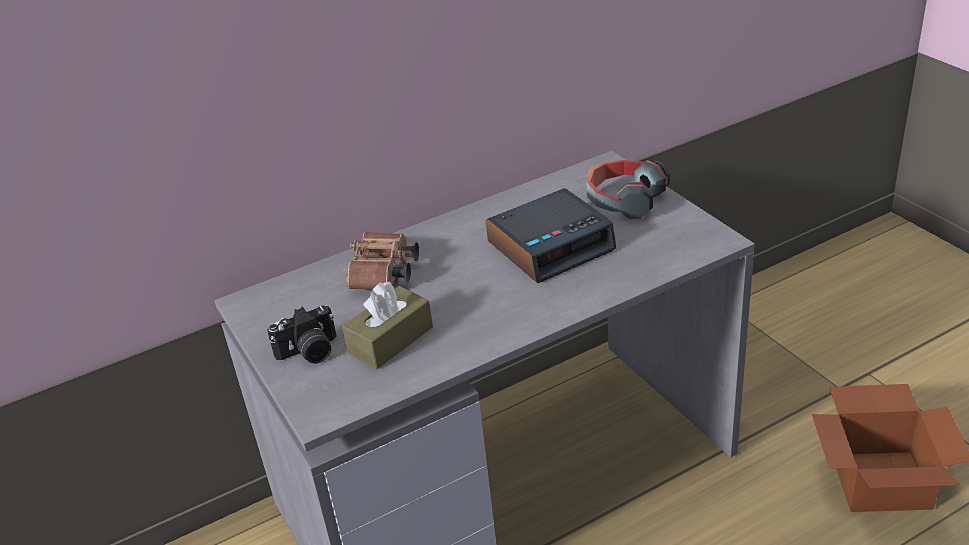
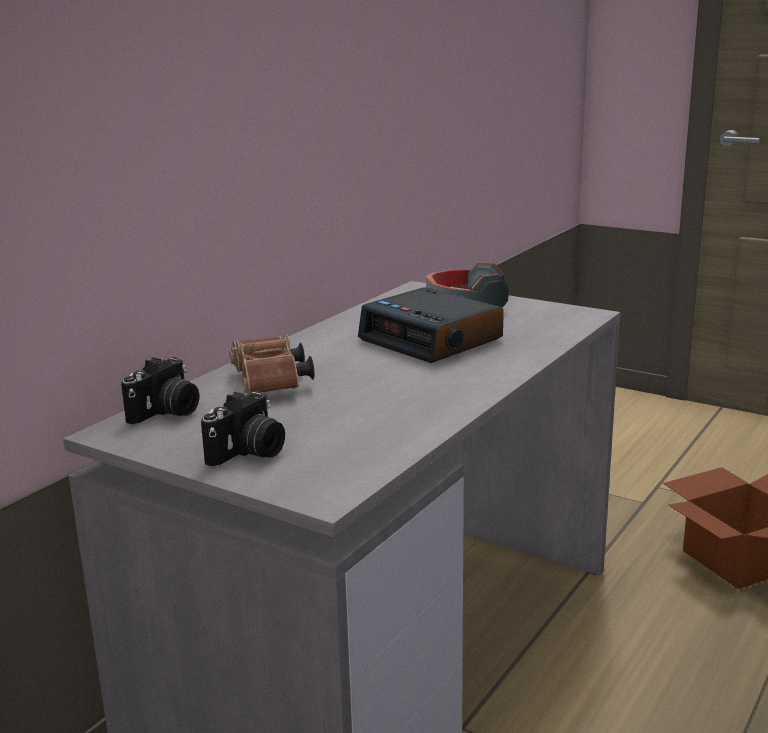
camera: 30 degrees left, 15 degrees down
brown tissue box [342,282,433,369] -> none
alarm clock [486,188,617,283] -> alarm clock turned 105 degrees clockwise [358,287,504,363]
none -> camera [121,357,199,424]

